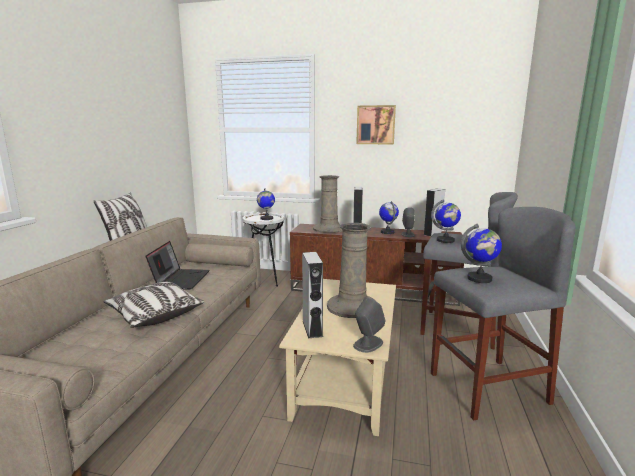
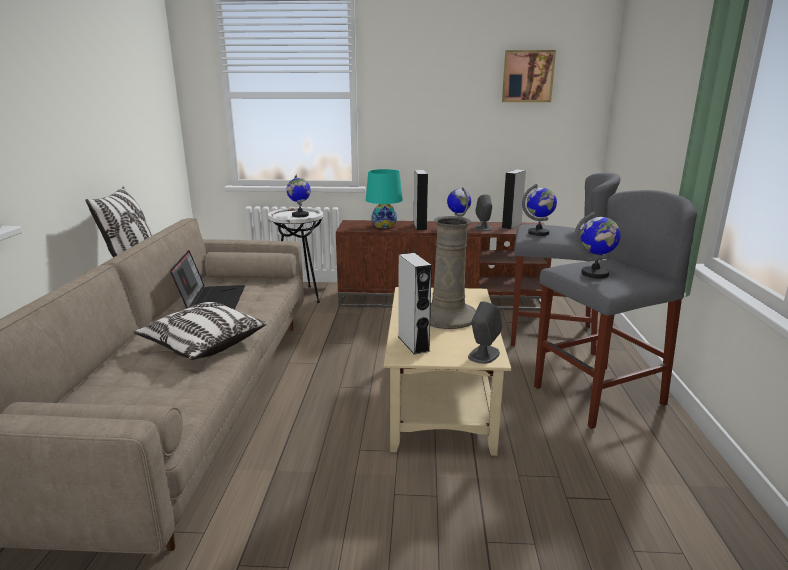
camera: 10 degrees left, 5 degrees up
beige vase [313,175,342,233] -> turquoise table lamp [366,169,403,228]
picture [356,105,396,144] -> picture moved to [502,50,556,102]

